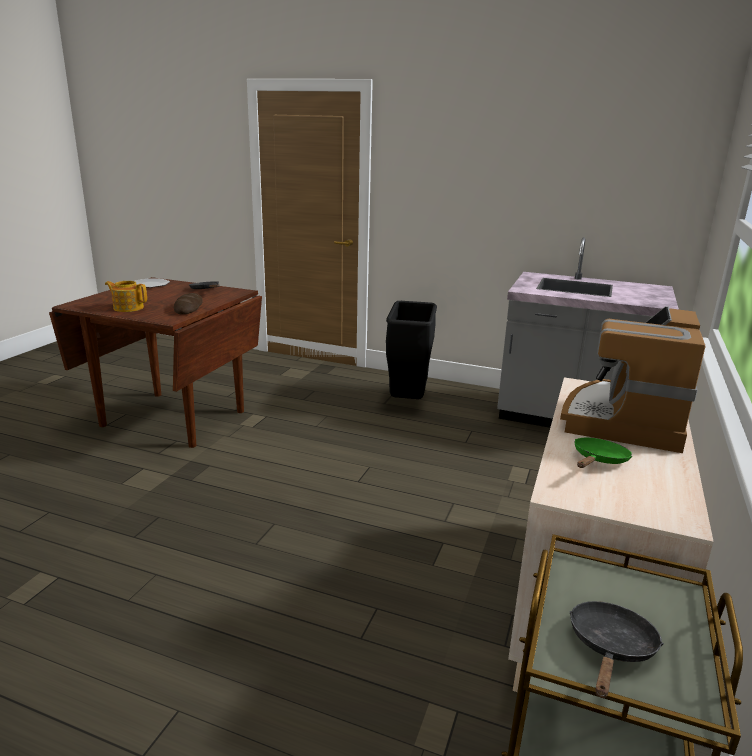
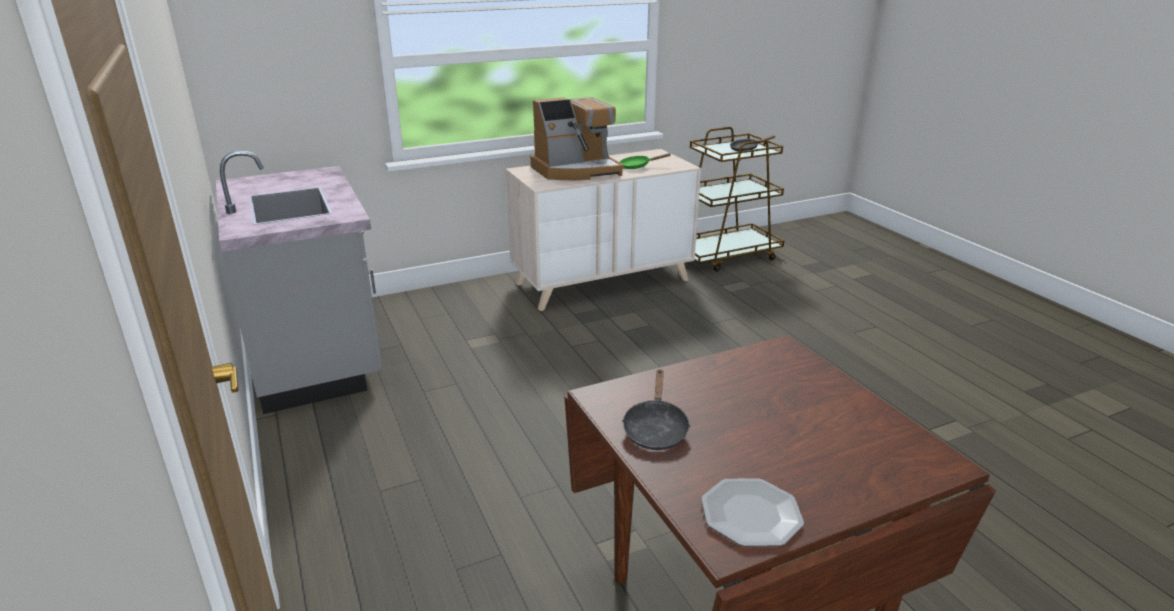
camera: 135 degrees left, 5 degrees up
teapot [105,281,147,312] -> none
bread [174,293,203,315] -> none
black trash can [386,301,437,399] -> none

